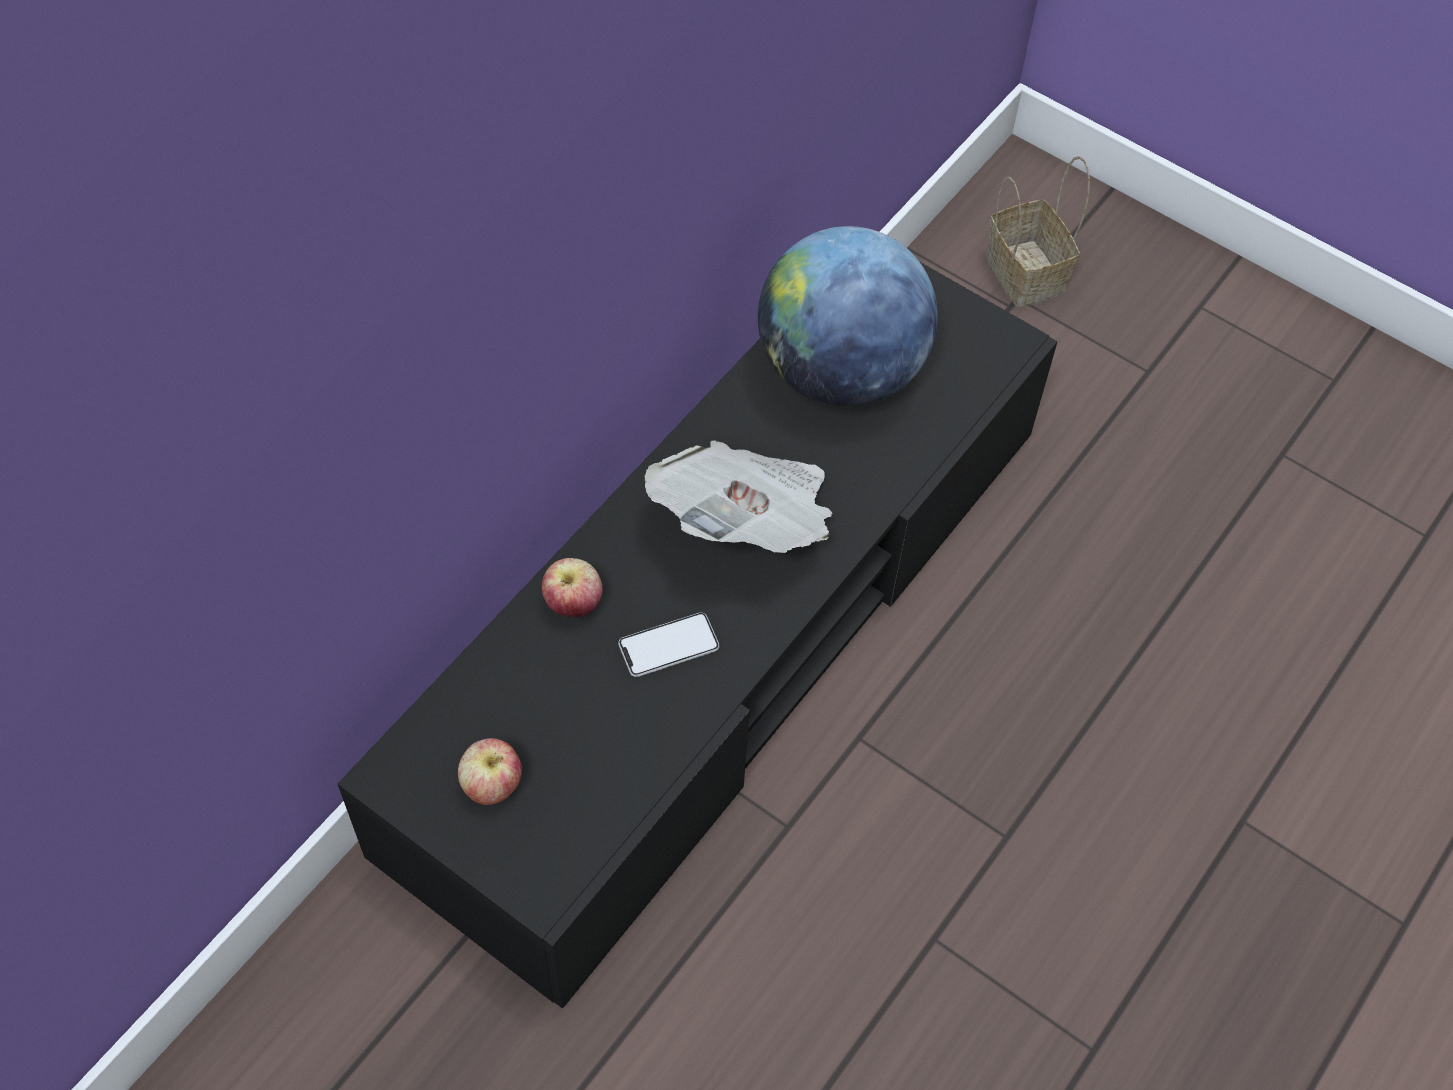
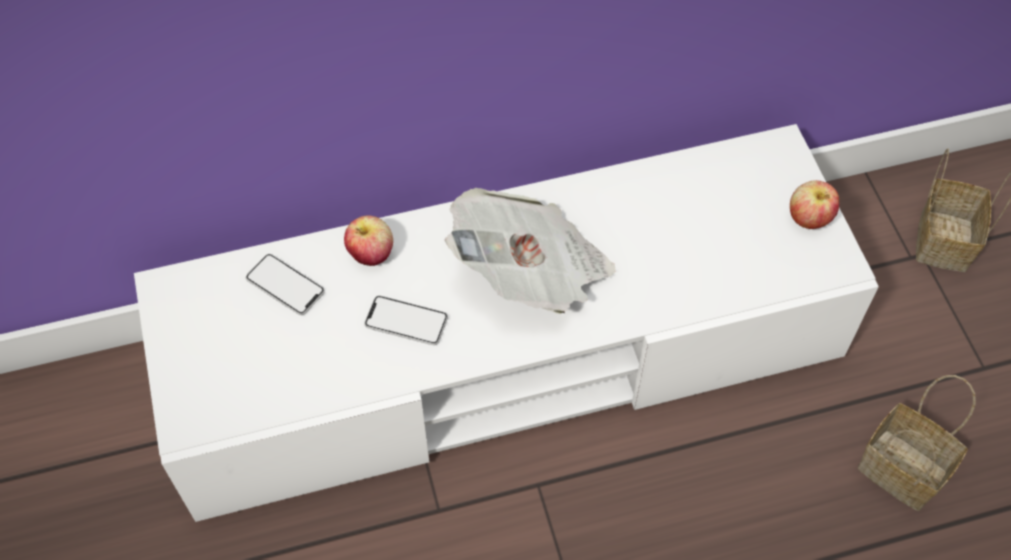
camera: 40 degrees right, 0 degrees up
black tv stand [338,261,1057,1009] -> white tv stand [134,124,879,522]
apple [458,738,522,805] -> apple moved to [790,180,839,229]
globe [758,226,938,407] -> none
none -> phone [246,254,325,315]
none -> basket [858,375,976,511]

